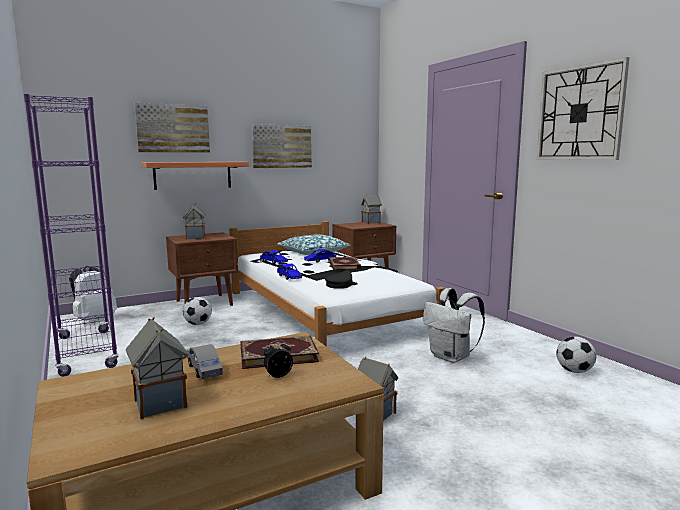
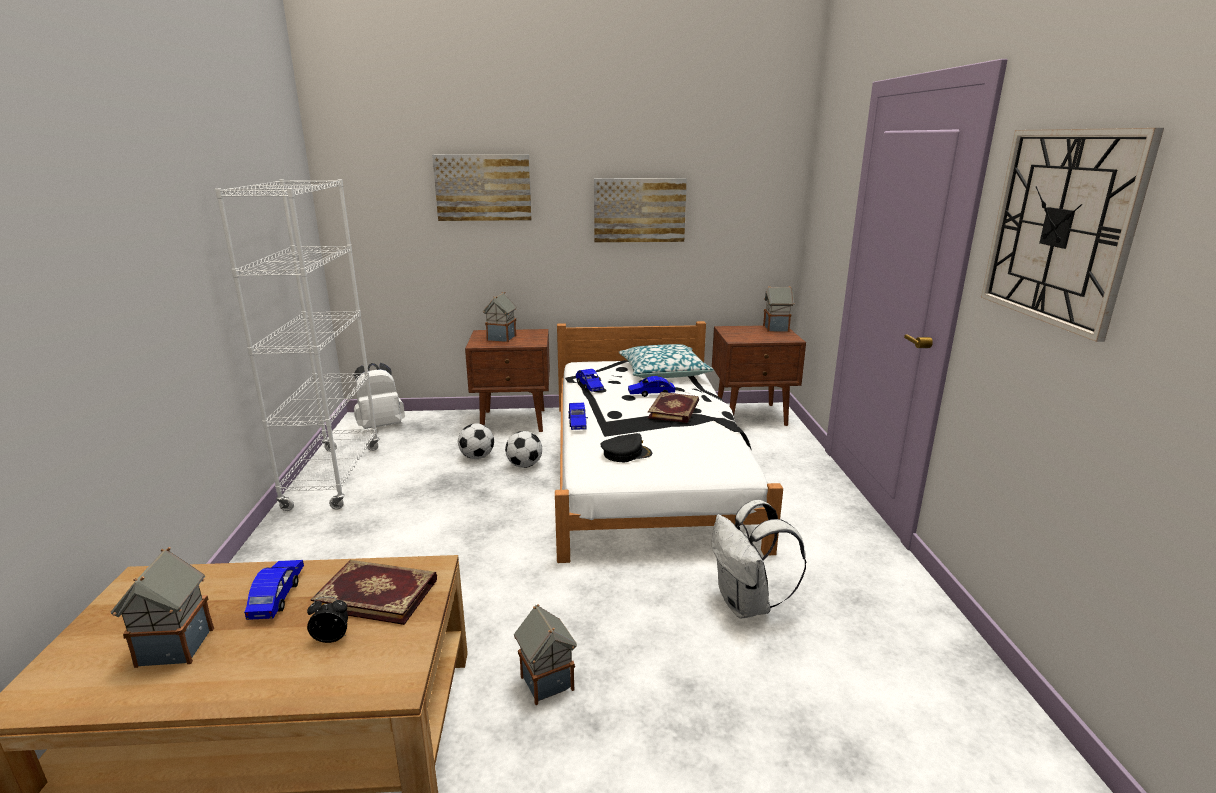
camera: 25 degrees right, 10 degrees up
purple bookcase [24,94,119,377] -> white bookcase [215,179,379,511]
shelf [141,162,249,190] -> none
grey toy car [186,344,223,379] -> blue toy car [244,560,304,620]
football [557,336,596,373] -> football moved to [505,431,542,468]

